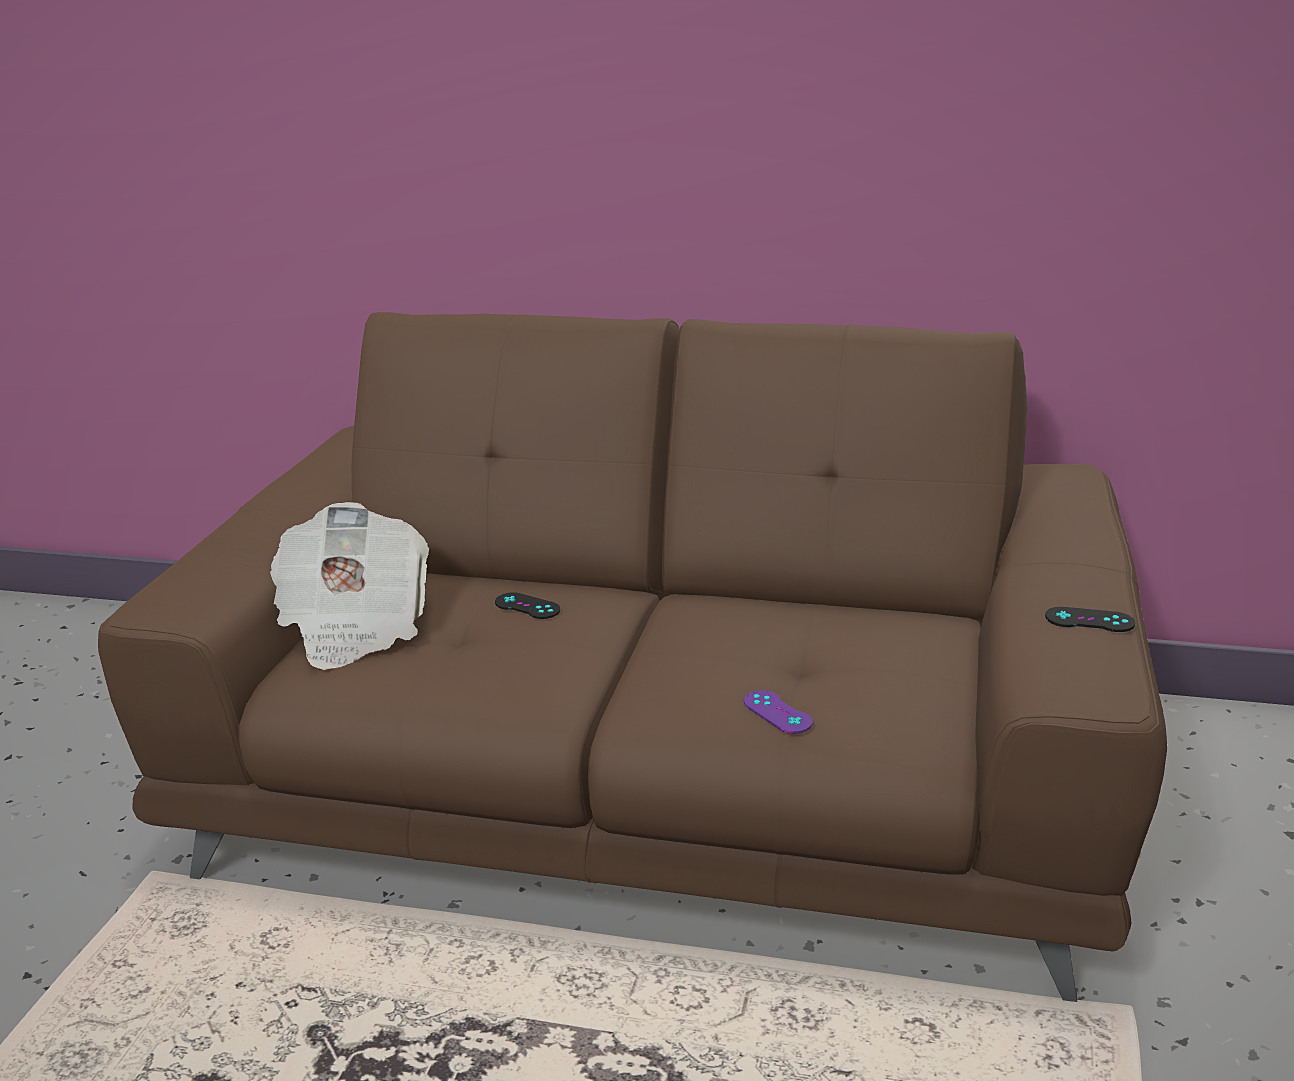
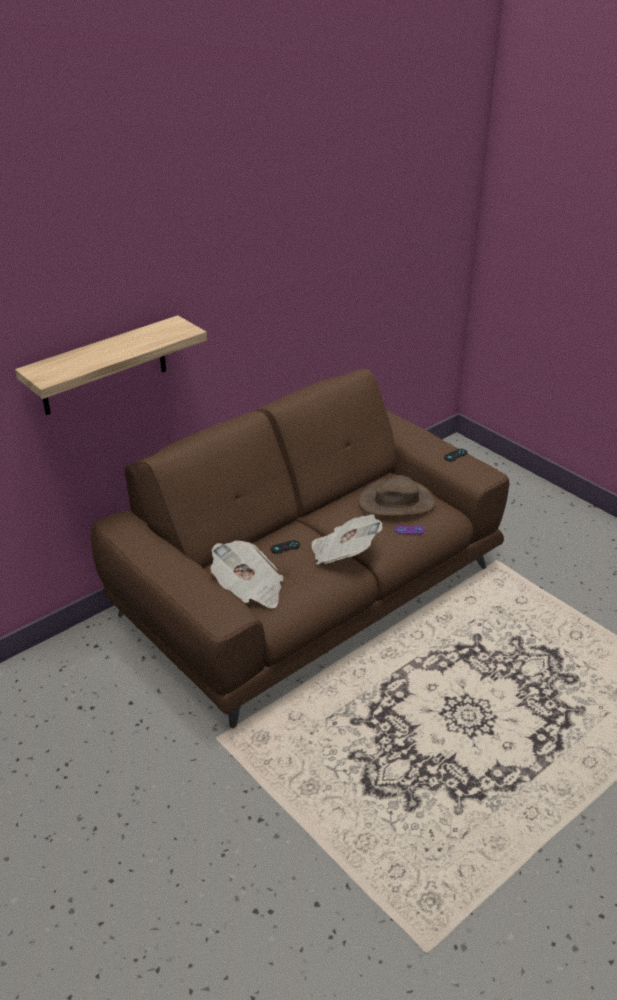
camera: 55 degrees left, 10 degrees up
none -> shelf [15,315,207,415]
none -> newspaper [311,514,382,565]
none -> brown hat [358,475,436,516]

